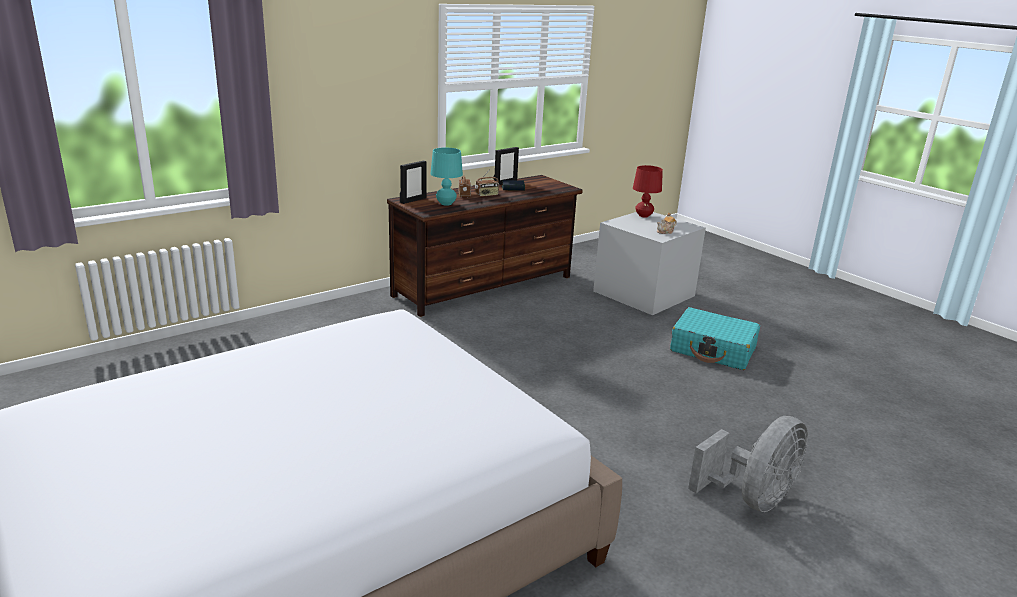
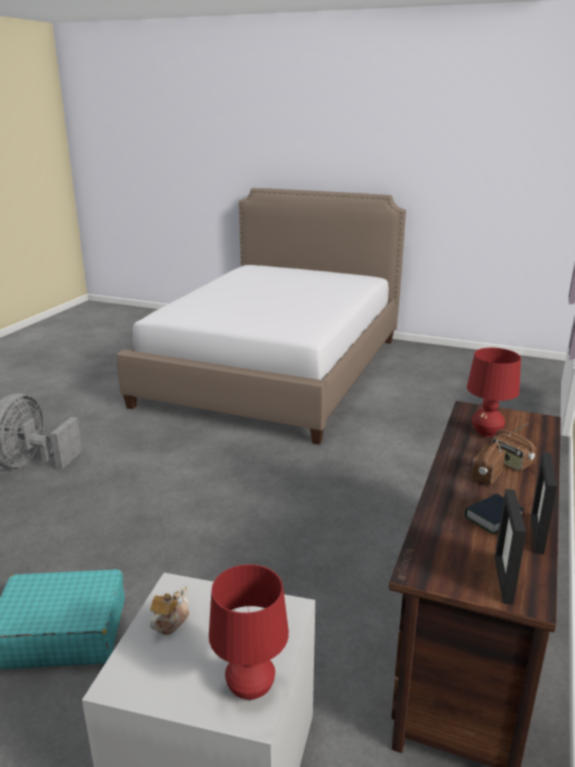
camera: 150 degrees right, 0 degrees up
picture frame [400,161,426,204] -> picture frame moved to [494,489,526,605]
turquoise table lamp [430,148,463,206] -> red table lamp [467,348,521,437]

